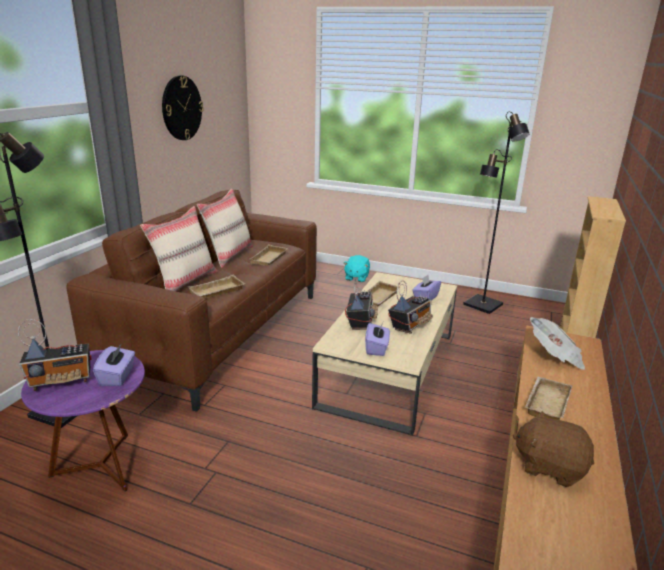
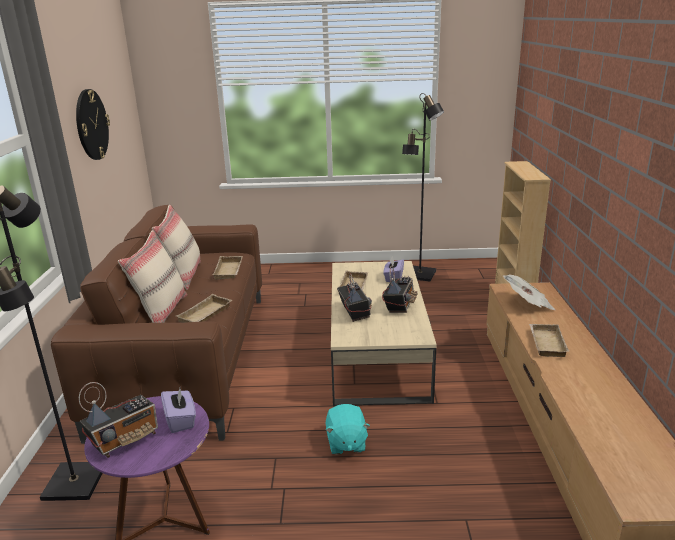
camera: 20 degrees left, 0 degrees up
turquoise plush toy [343,255,370,282] -> turquoise plush toy moved to [326,404,370,455]
purple tissue box [365,323,390,356] -> none
brown plush toy [513,411,594,487] -> none

